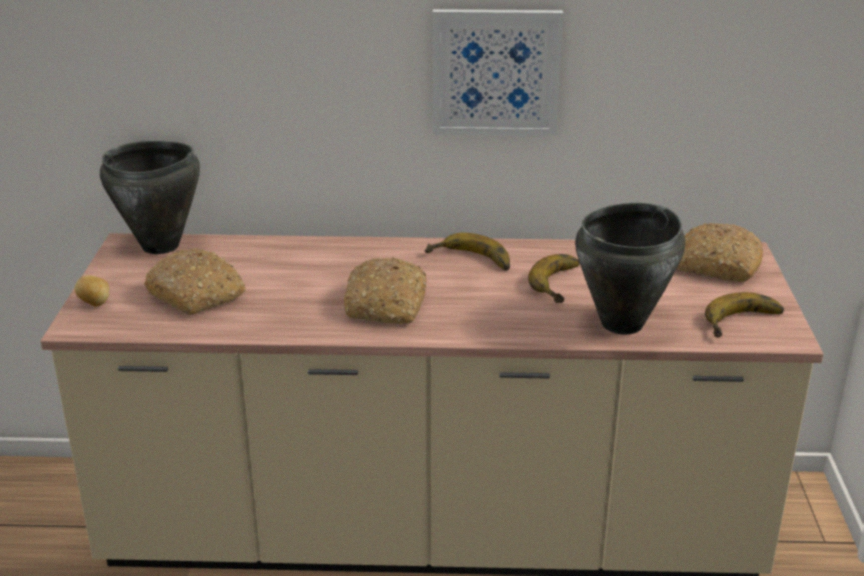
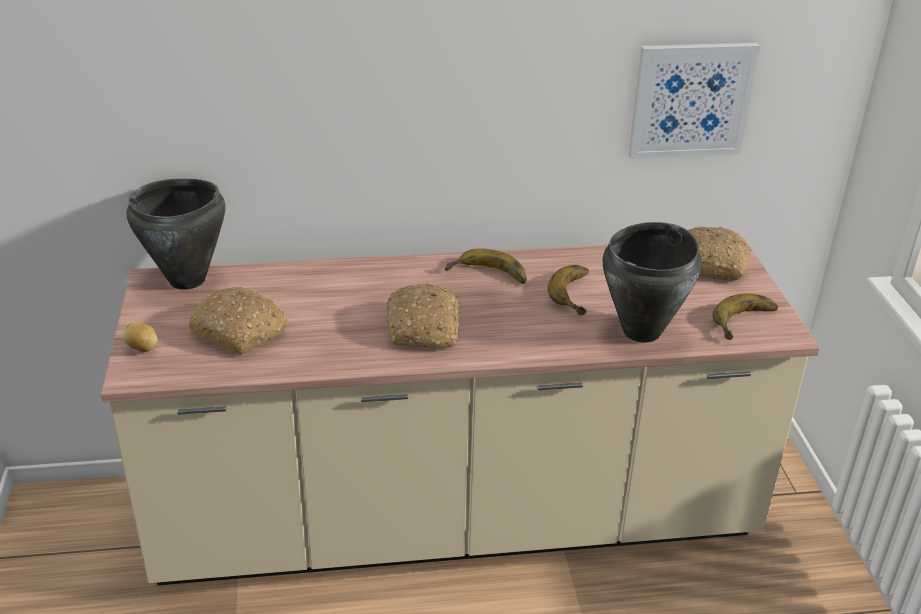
camera: 10 degrees left, 5 degrees up
picture [433,9,563,136] -> picture moved to [628,43,760,159]

